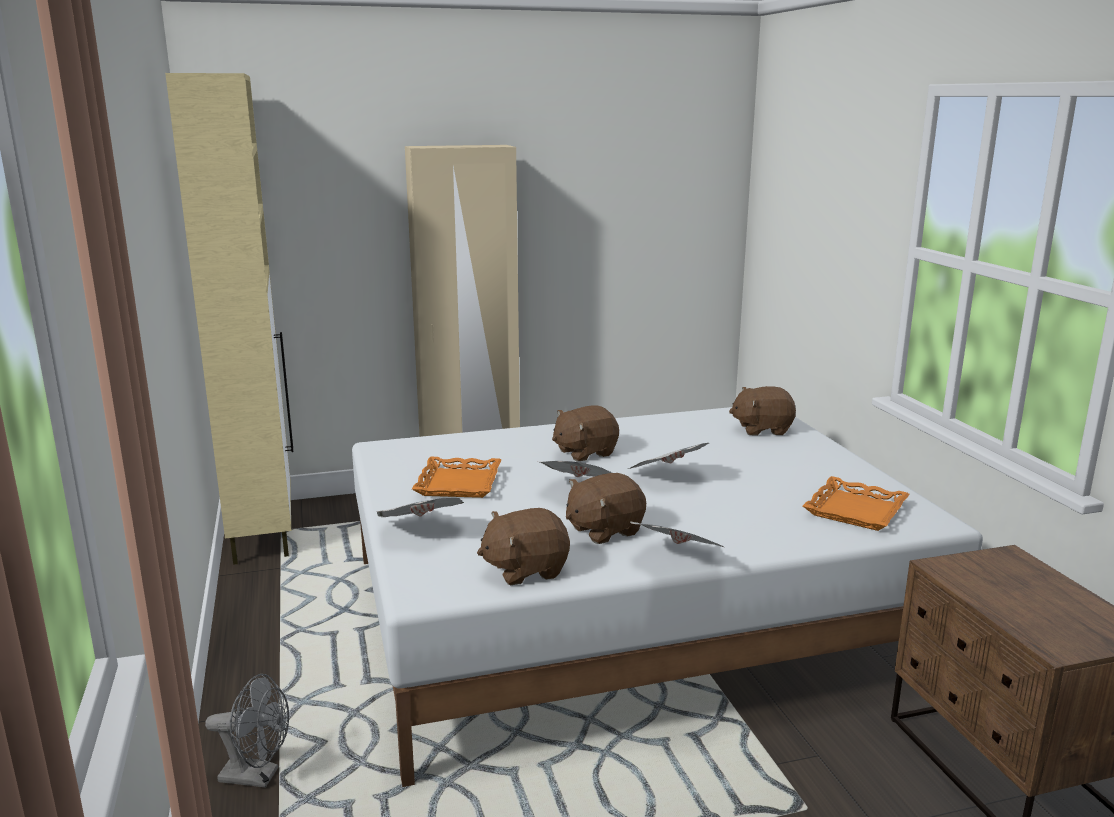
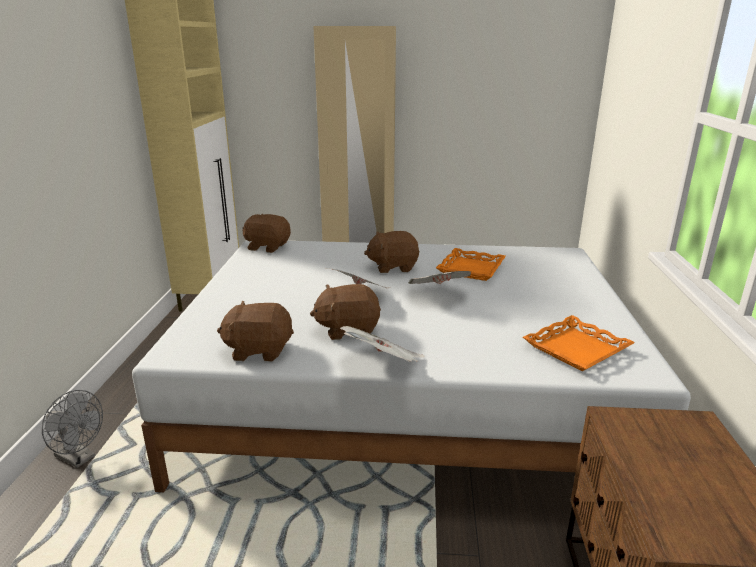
camera: 20 degrees right, 5 degrees up
newspaper [377,498,464,517] -> none
orange tray [412,457,502,498] -> orange tray moved to [436,248,506,281]
brown plush toy [729,386,796,436] -> brown plush toy moved to [242,214,291,253]

